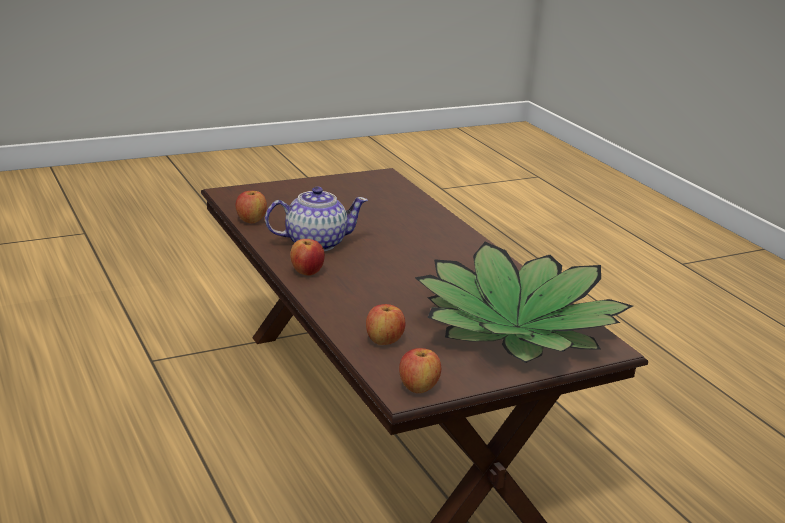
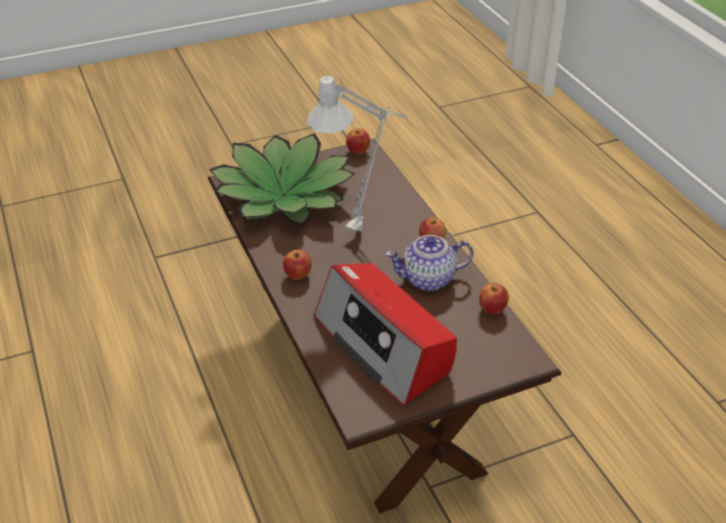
camera: 175 degrees left, 15 degrees up
apple [366,304,406,345] -> apple moved to [283,250,312,280]
none -> grey table lamp [306,74,408,231]
none -> radio [314,263,457,406]

